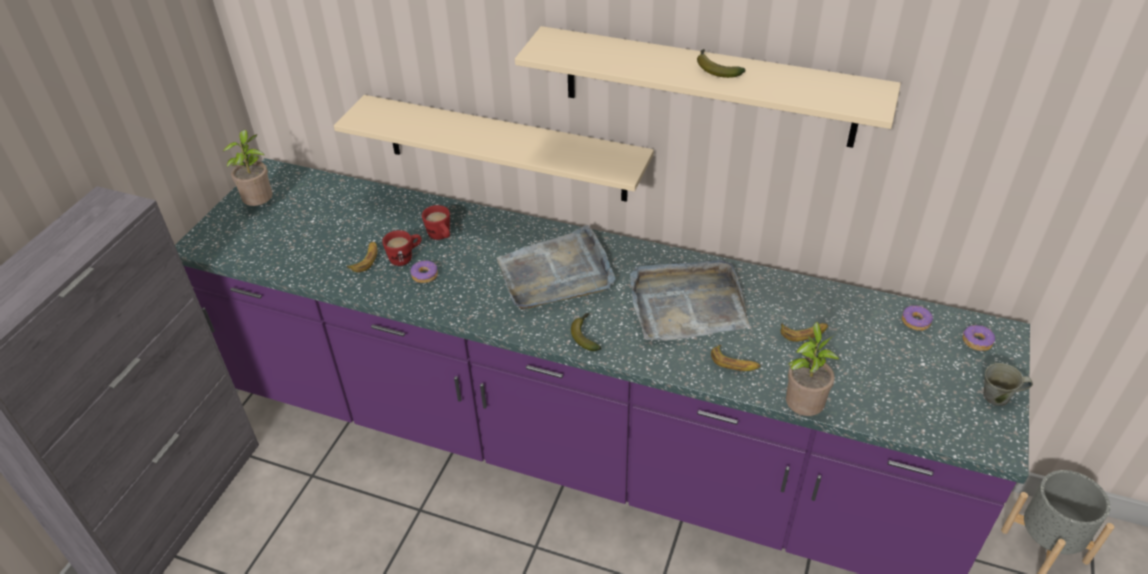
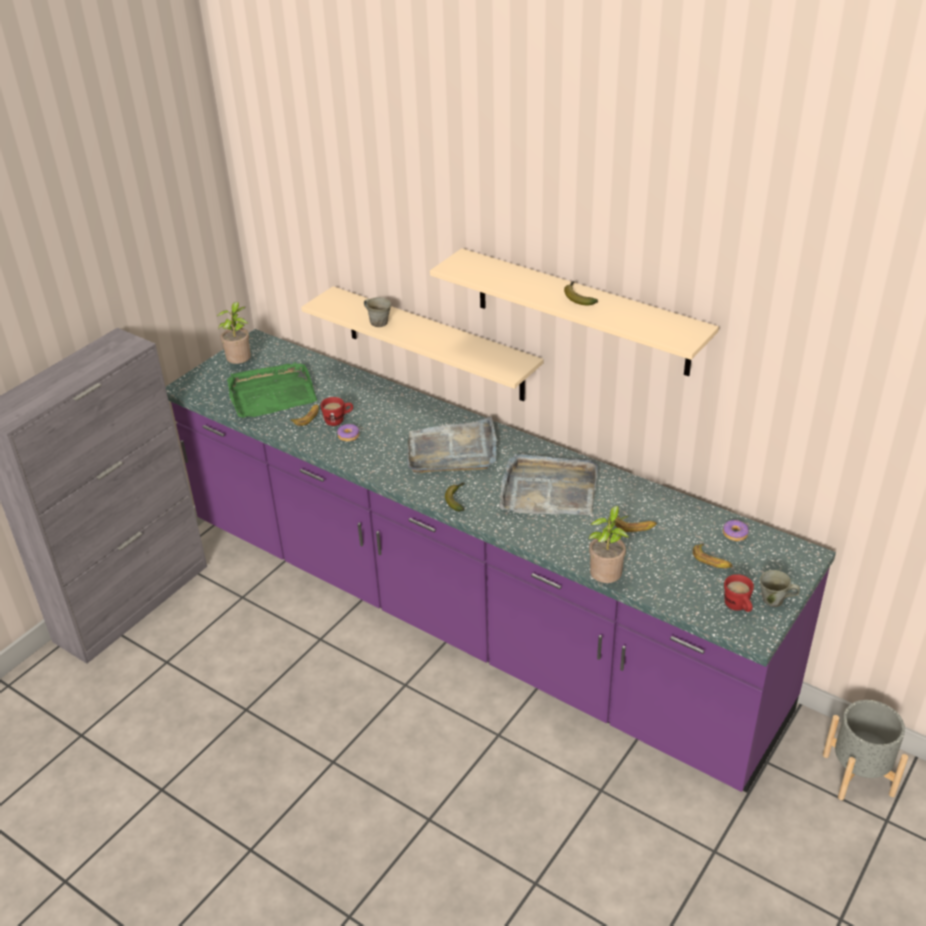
camera: 15 degrees right, 5 degrees down
red mug [422,205,450,240] -> red mug moved to [724,574,754,612]
banana [711,345,761,371] -> banana moved to [693,544,733,568]
donut [963,325,995,351] -> none
none -> green tray [227,362,317,418]
none -> grey mug [364,297,391,327]

